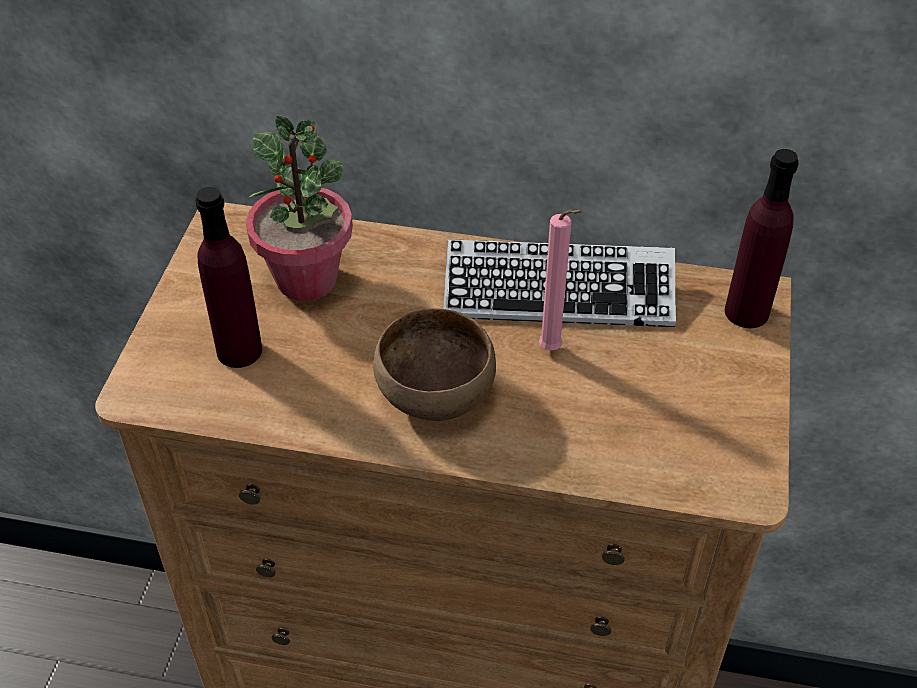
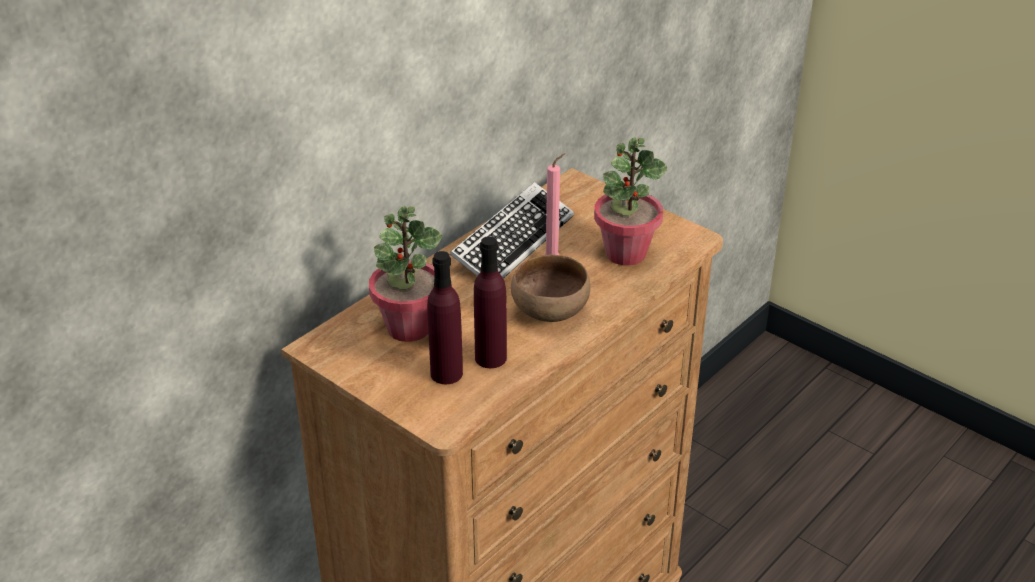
camera: 60 degrees left, 10 degrees down
purple bottle [725,149,798,328] -> purple bottle moved to [474,236,507,368]
none -> potted plant [594,137,667,266]

